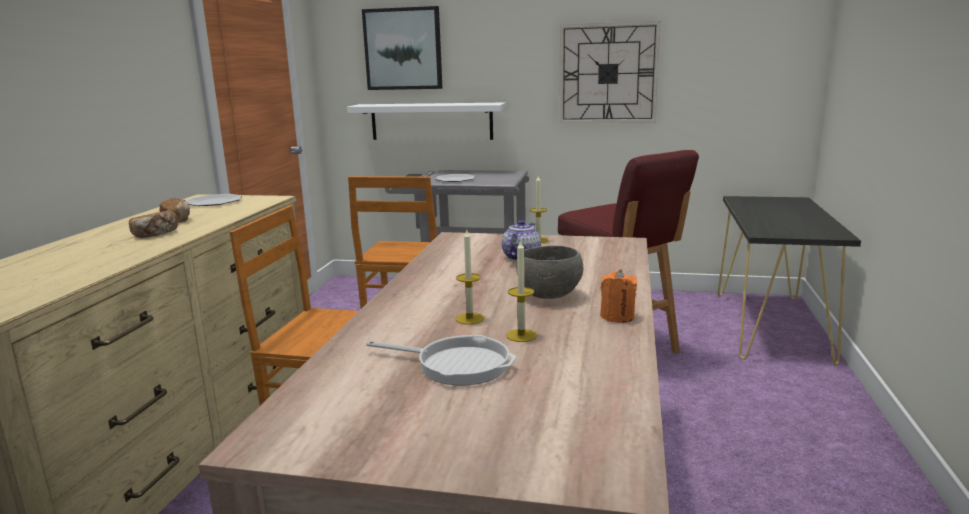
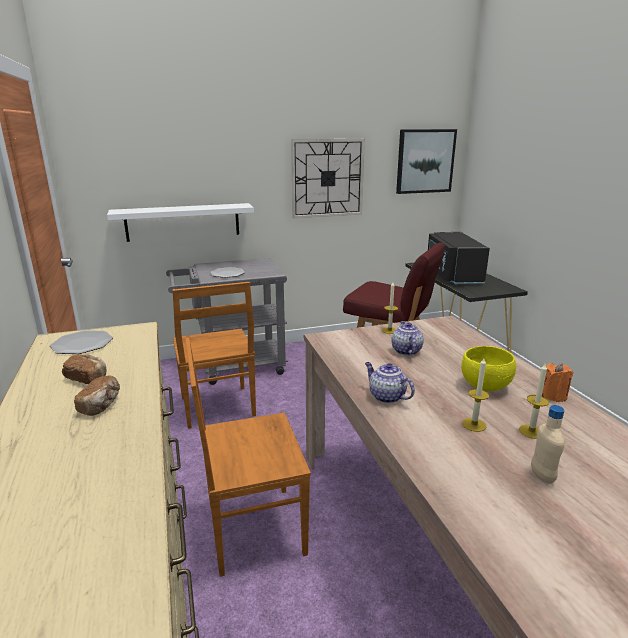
camera: 30 degrees left, 5 degrees up
picture [362,6,442,90] -> picture moved to [396,129,457,194]
frying pan [366,335,516,385] -> beige bottle [531,405,565,484]
grey bowl [516,246,583,299] -> yellow bowl [461,346,516,391]
none -> teapot [365,362,415,403]
none -> black microwave [428,232,490,284]

